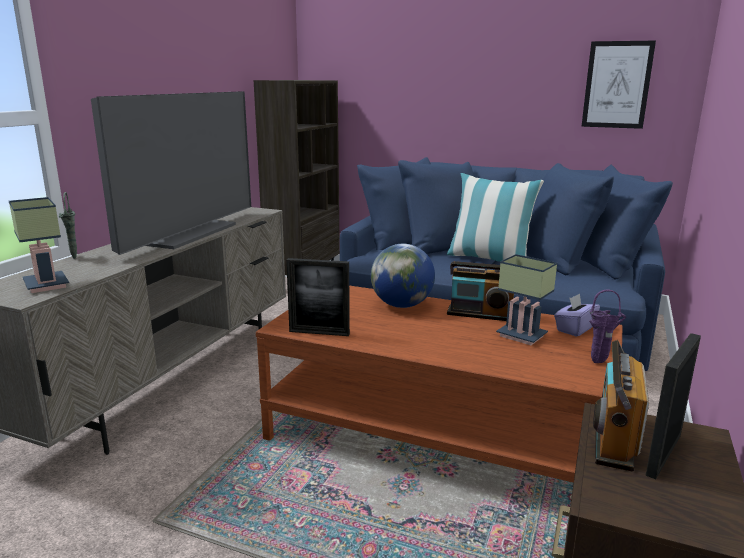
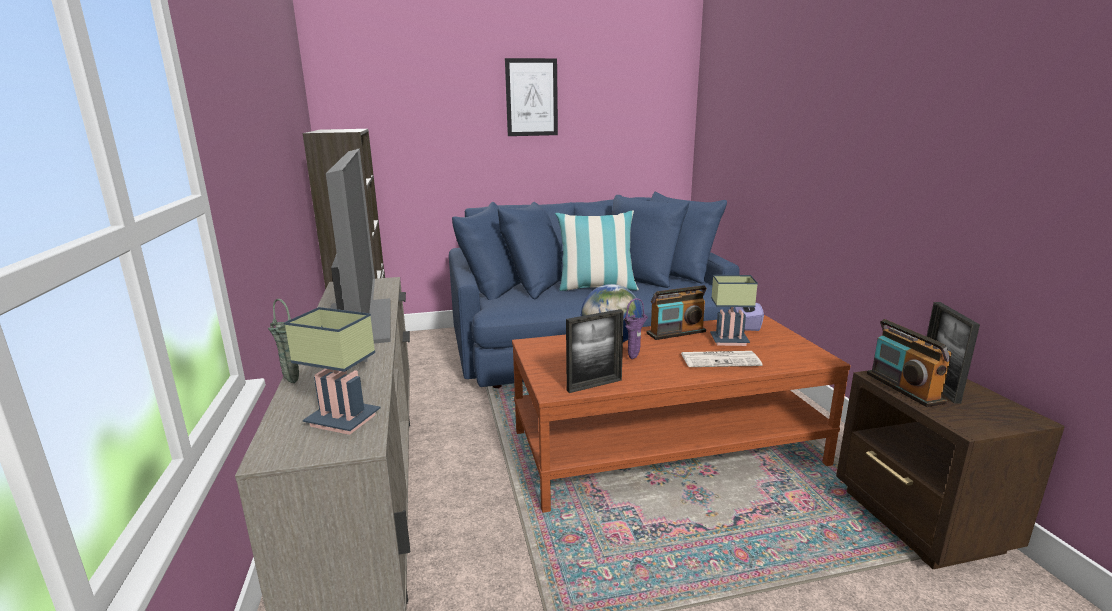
camera: 35 degrees left, 0 degrees up
picture [581,41,656,129] -> picture moved to [505,58,558,136]
purple vase [589,290,626,363] -> purple vase moved to [624,298,648,359]
none -> newspaper [682,351,762,367]

